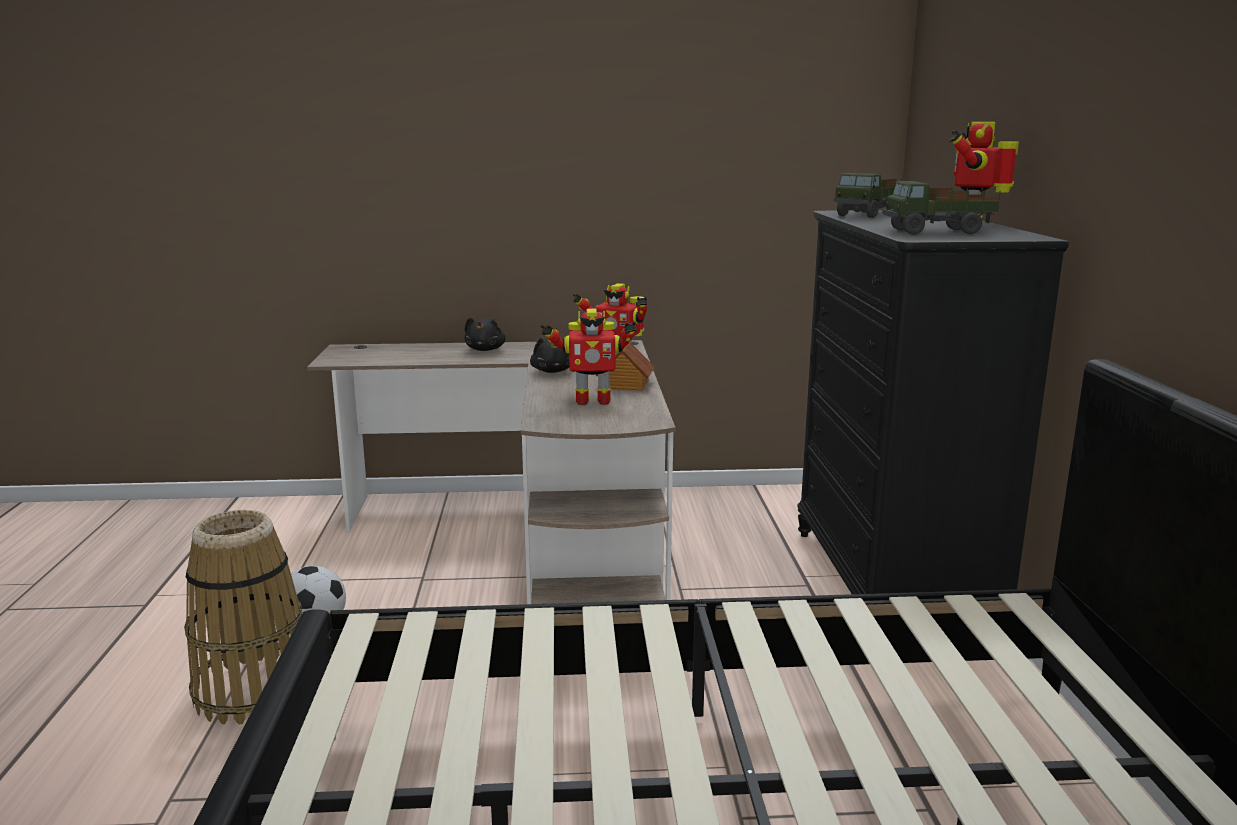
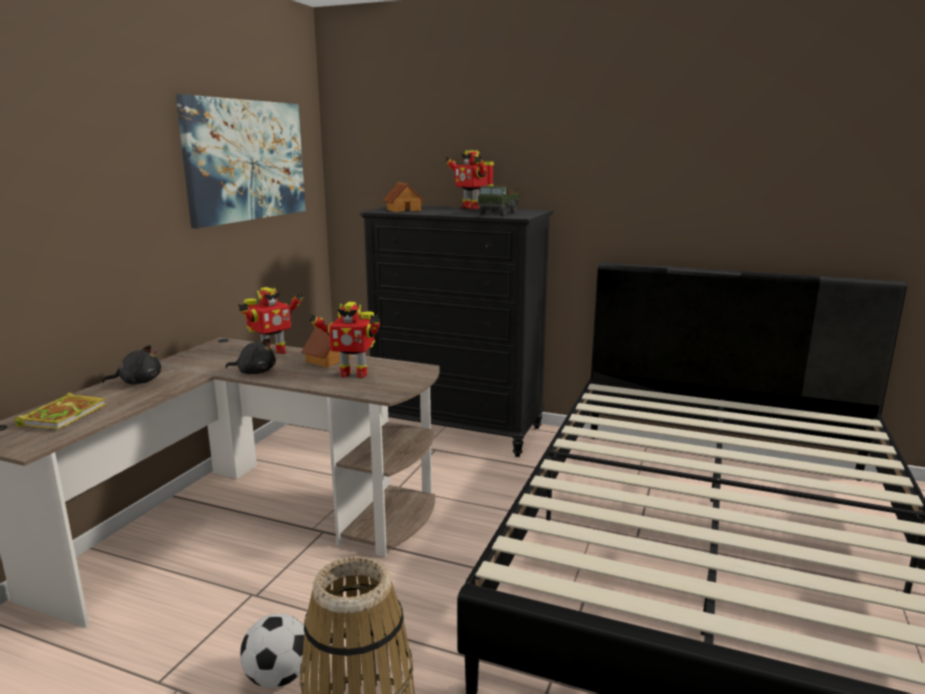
camera: 65 degrees left, 0 degrees up
black plush toy [464,317,506,351] -> black plush toy turned 45 degrees counterclockwise [102,345,161,385]
toy robot [540,309,637,405] -> toy robot turned 75 degrees clockwise [307,302,380,378]
toy truck [833,173,908,218] -> toy house [382,182,425,212]
none -> book [14,392,106,429]
none -> picture [175,94,306,228]

